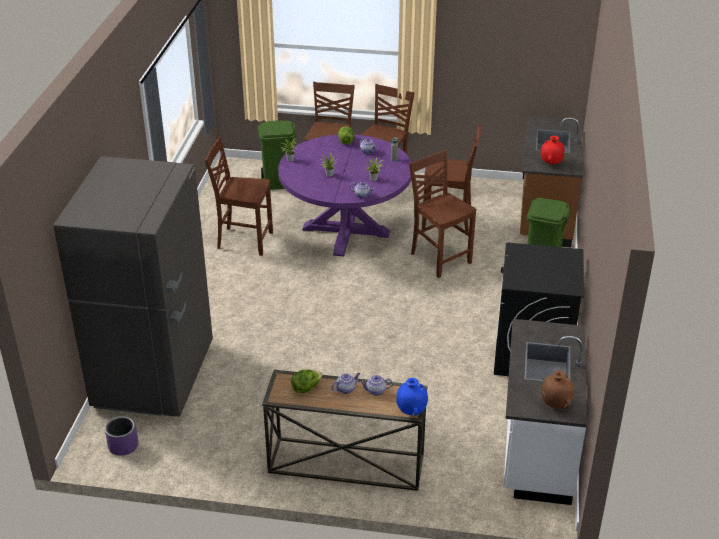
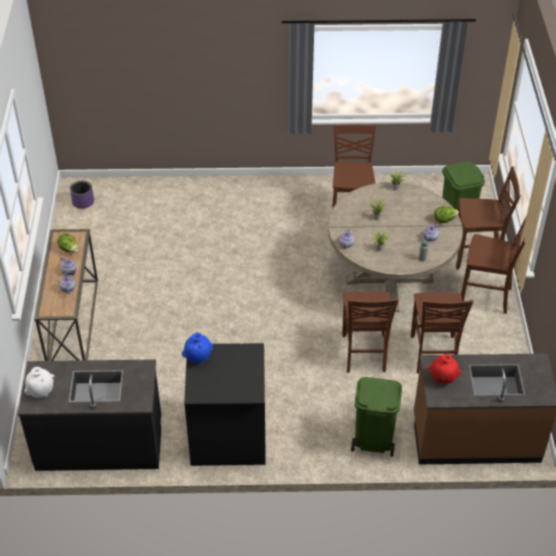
camera: 80 degrees right, 10 degrees up
grey fridge [54,156,213,417] -> none
purple dining table [278,134,412,256] -> beige dining table [328,182,463,312]
blue vase [396,378,428,415] -> blue vase moved to [182,332,214,364]
brown chair [409,149,476,278] -> brown chair turned 135 degrees clockwise [342,291,399,373]
white counter [503,319,587,505] -> black counter [18,359,161,471]
brown vase [541,370,574,408] -> white vase [24,367,55,398]

